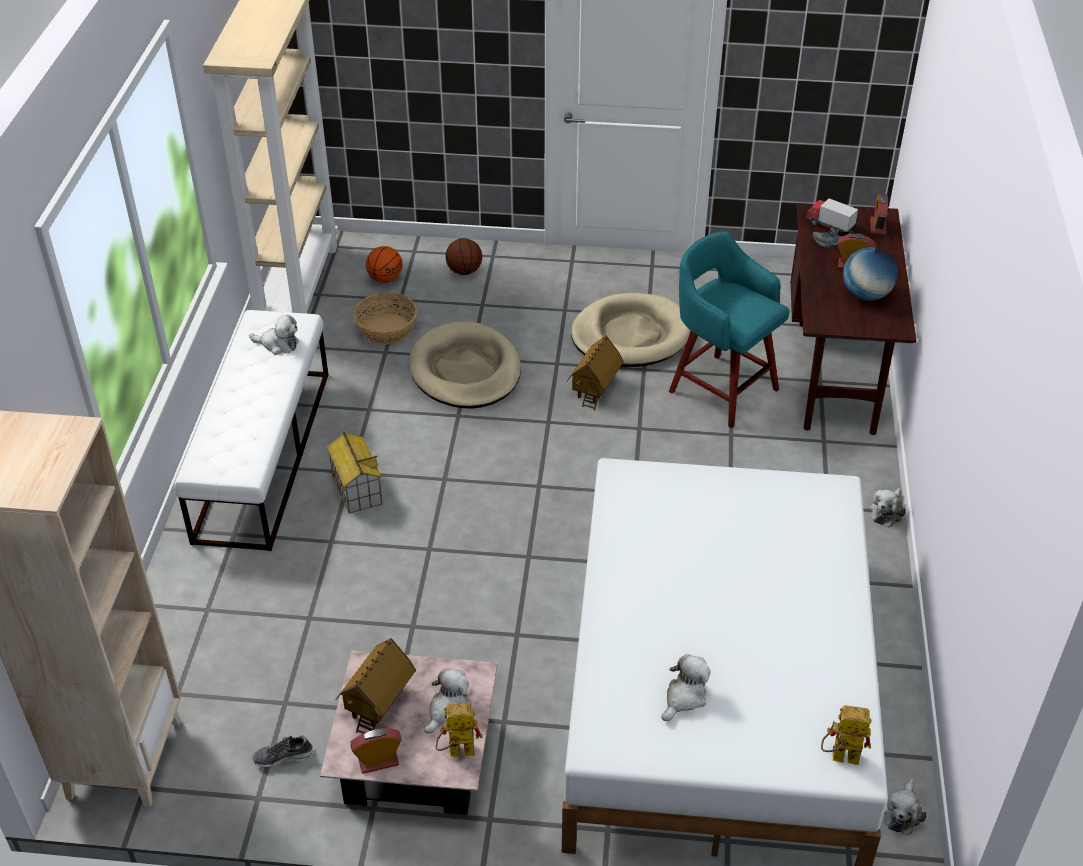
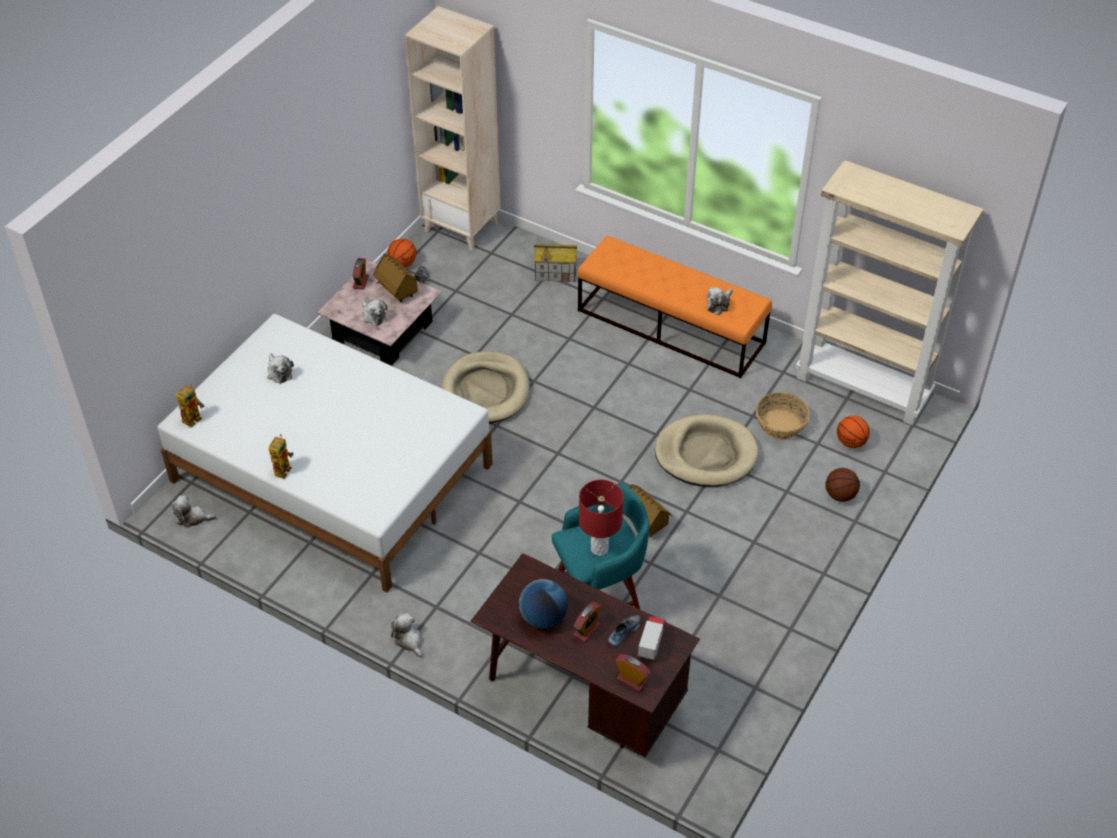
camera: 115 degrees right, 5 degrees up
white bench [174,310,328,551] -> orange bench [577,236,772,378]
toy house [327,432,383,514] -> toy house moved to [534,244,577,283]
toy robot [436,703,483,757] -> toy robot moved to [269,434,293,479]
beige dog bed [571,293,691,367] -> beige dog bed moved to [441,351,530,424]
toy truck [806,198,858,232] -> toy truck turned 45 degrees counterclockwise [638,616,667,661]
plush toy [884,778,927,835] -> plush toy turned 45 degrees counterclockwise [172,495,216,528]
none -> basketball [387,239,416,268]
none -> red table lamp [579,480,623,556]

